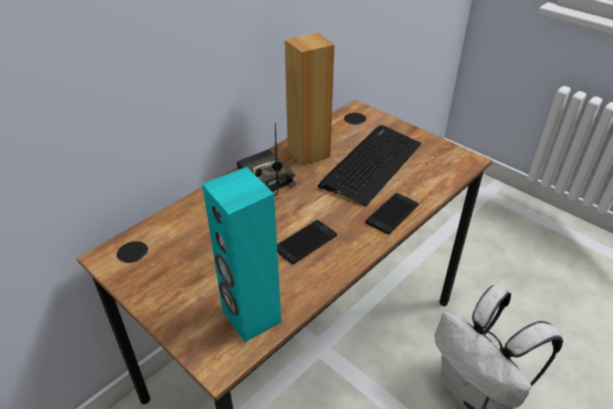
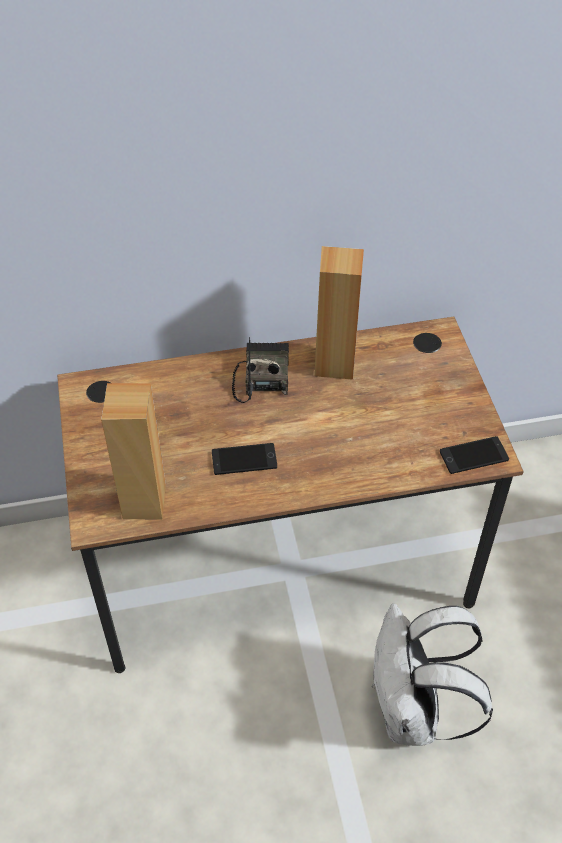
camera: 35 degrees right, 10 degrees up
turquoise speaker [202,167,281,342] -> brown speaker [101,383,166,519]
keyboard [318,125,421,206] -> none
phone [366,193,419,234] -> phone moved to [440,436,509,474]

